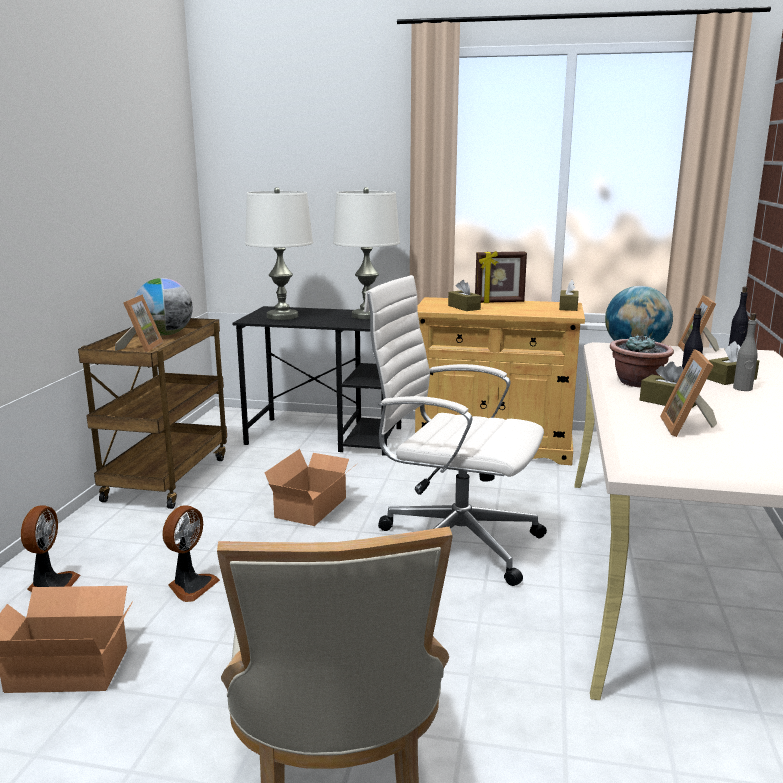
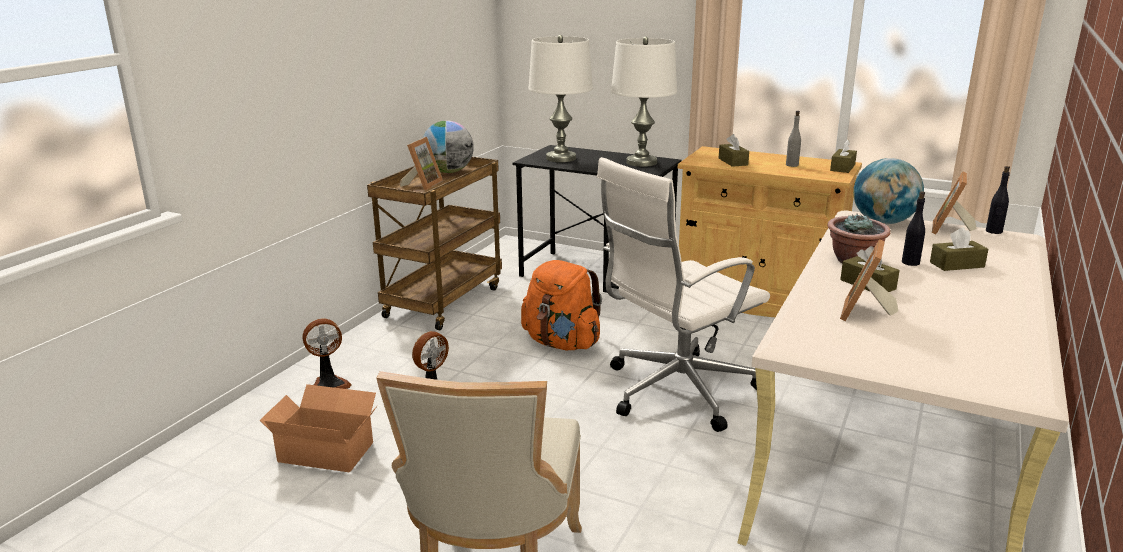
camera: 15 degrees right, 5 degrees up
fan [21,505,80,592] -> fan turned 45 degrees clockwise [302,318,351,389]
cardboard box [264,449,358,526] -> orange backpack [521,260,602,350]
white office chair [364,275,547,586] -> white office chair turned 75 degrees counterclockwise [597,157,770,432]
picture frame [475,251,527,303] -> none
grey bottle [733,313,758,391] -> grey bottle moved to [786,111,801,167]

